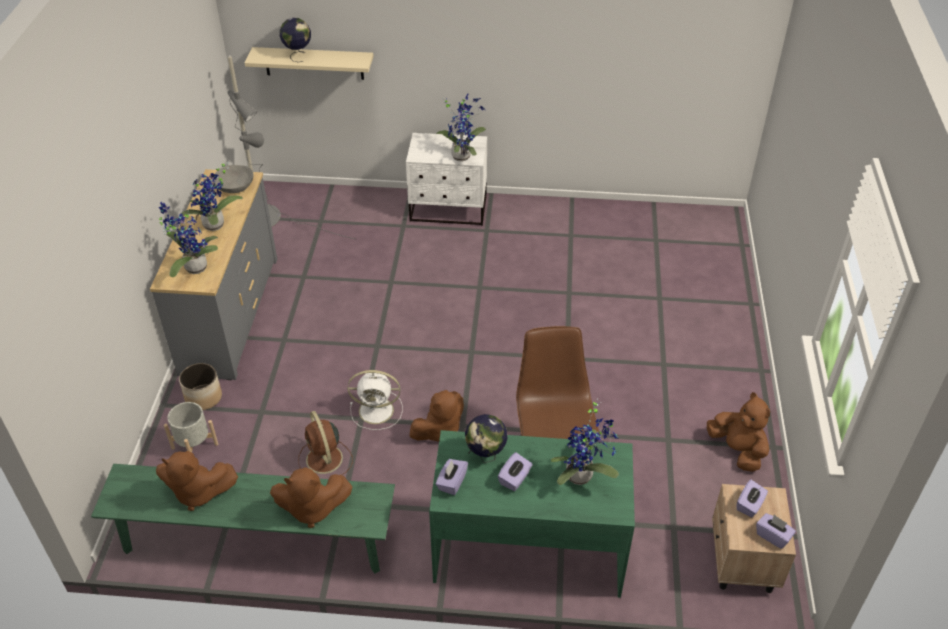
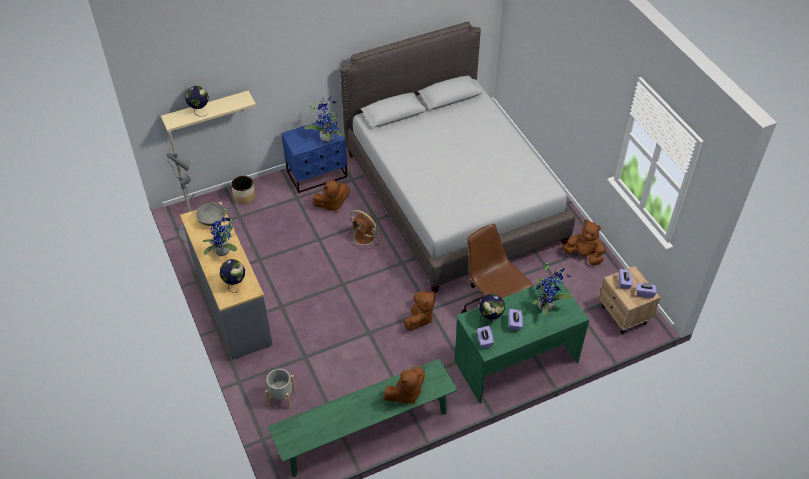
camera: 30 degrees left, 5 degrees up
brown plush toy [156,451,238,511] -> brown plush toy moved to [313,180,350,212]
potted plant [159,202,218,277] -> globe [220,259,245,293]
planter [179,363,222,410] -> planter moved to [231,176,256,204]
brown fan [298,411,353,475] -> brown fan moved to [348,210,382,249]
white fan [348,370,403,430] -> none
white nightstand [406,133,487,226] -> blue nightstand [282,120,347,193]
none -> grey bed [340,22,575,293]

